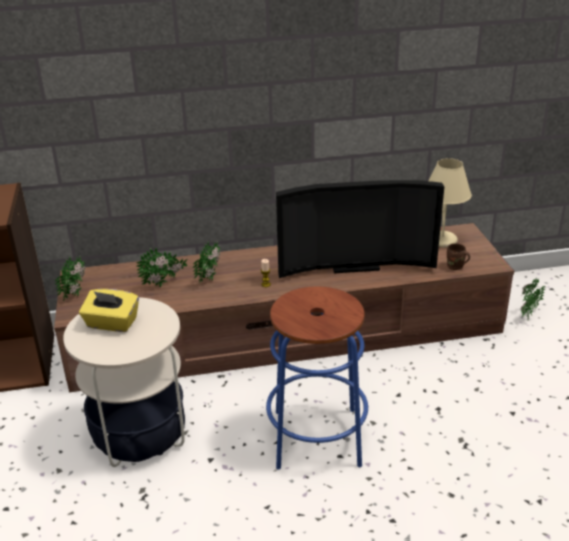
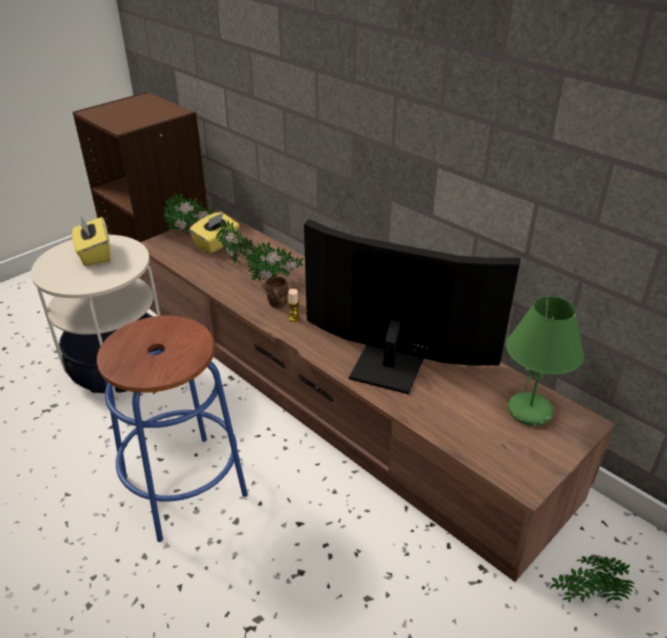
camera: 55 degrees right, 5 degrees up
television [276,180,444,278] -> television turned 150 degrees clockwise [304,219,521,394]
beige table lamp [429,158,472,248] -> green table lamp [506,296,584,426]
brown mug [447,243,470,270] -> brown mug moved to [265,276,288,308]
none -> yellow tissue box [189,212,239,254]

